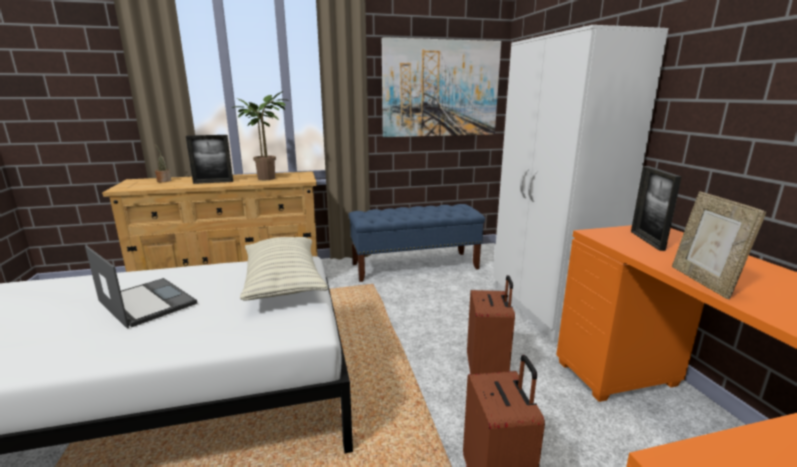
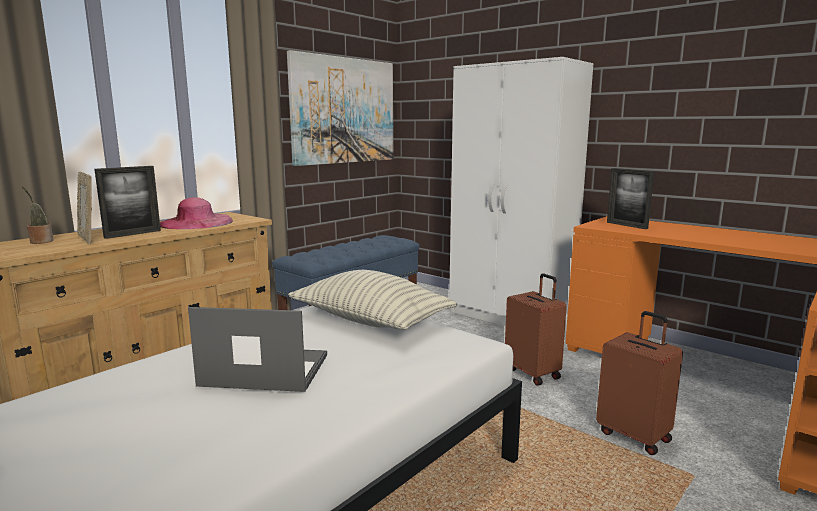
camera: 35 degrees left, 5 degrees down
potted plant [231,91,290,180] -> pink hat [160,197,233,229]
picture frame [672,191,766,299] -> picture frame moved to [77,172,92,244]

